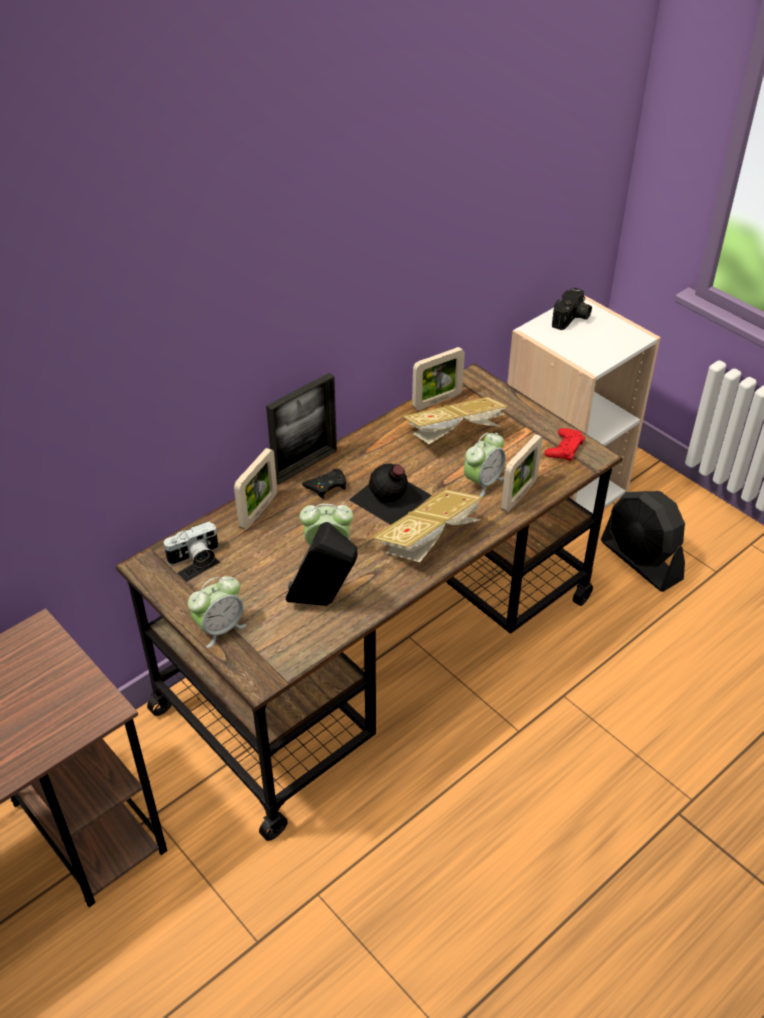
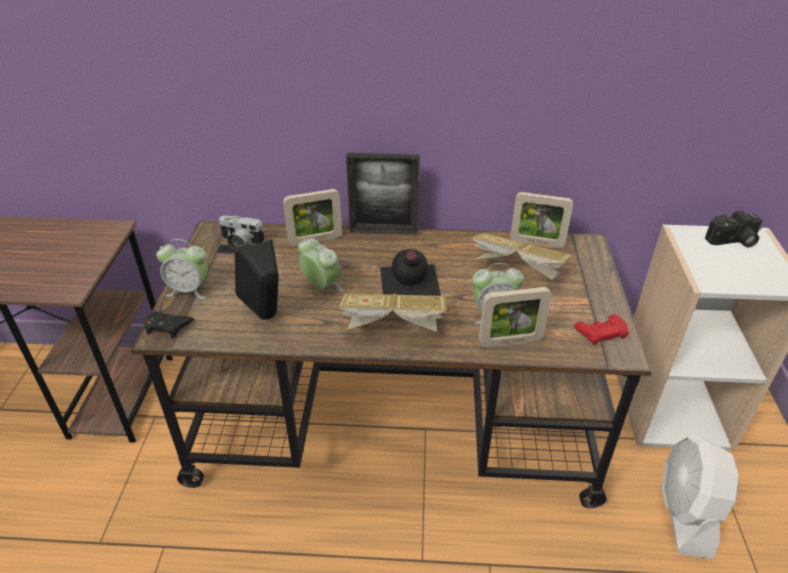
camera: 45 degrees right, 5 degrees down
black game controller [302,469,346,499] -> black game controller moved to [144,312,194,339]
black fan [601,491,685,592] -> white fan [662,434,739,559]

